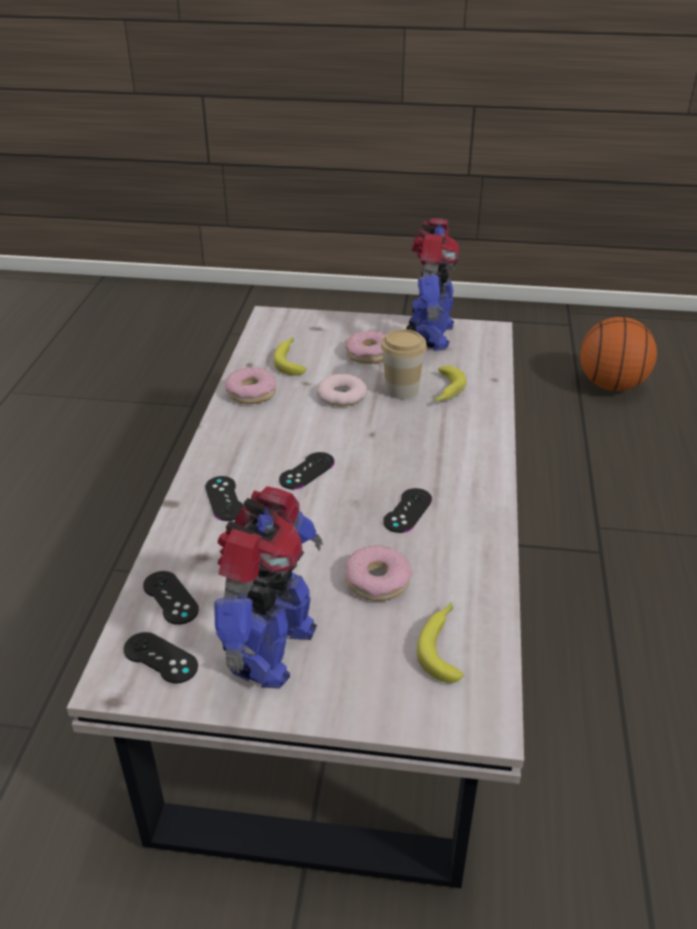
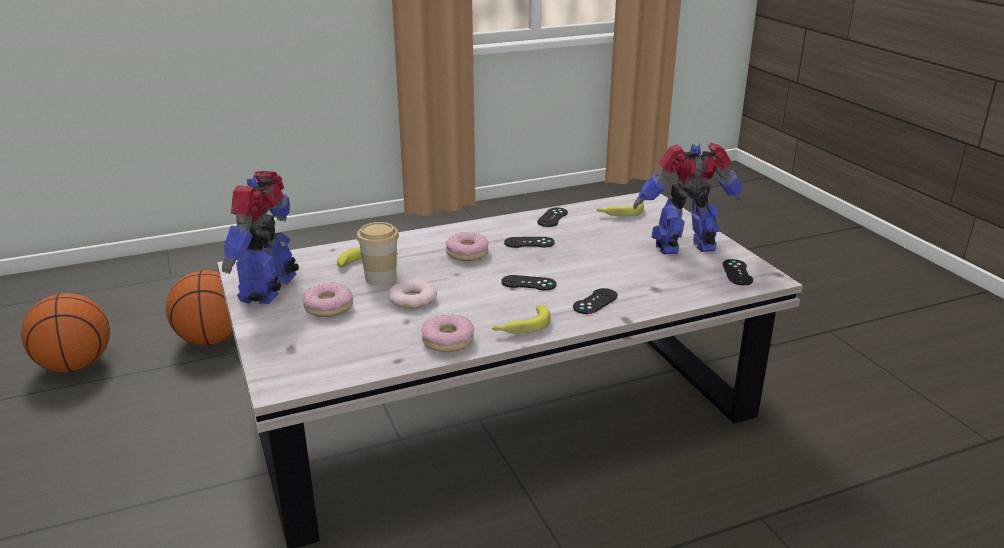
camera: 120 degrees left, 10 degrees down
black game controller [143,571,199,625] -> black game controller moved to [537,208,568,227]
banana [274,337,307,376] -> banana moved to [492,305,551,333]
donut [345,545,412,601] -> donut moved to [446,232,489,261]
toy robot [406,218,460,351] -> toy robot turned 60 degrees counterclockwise [222,171,299,304]
none -> basketball [166,270,233,345]

